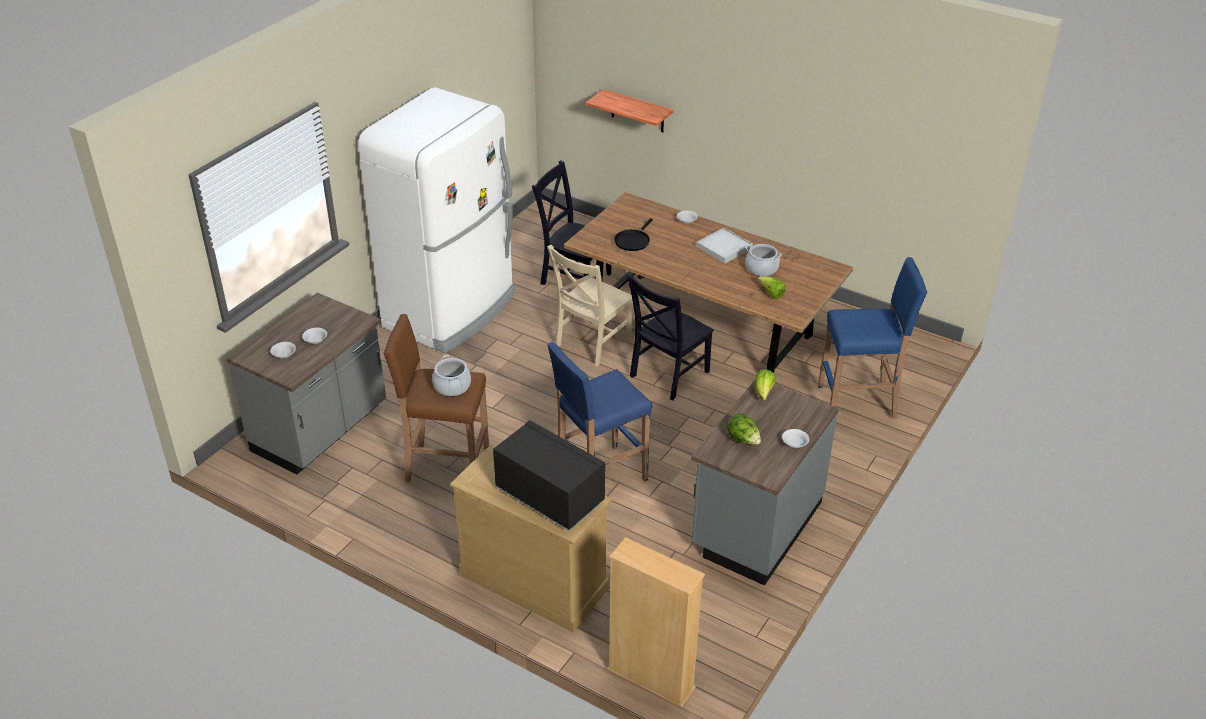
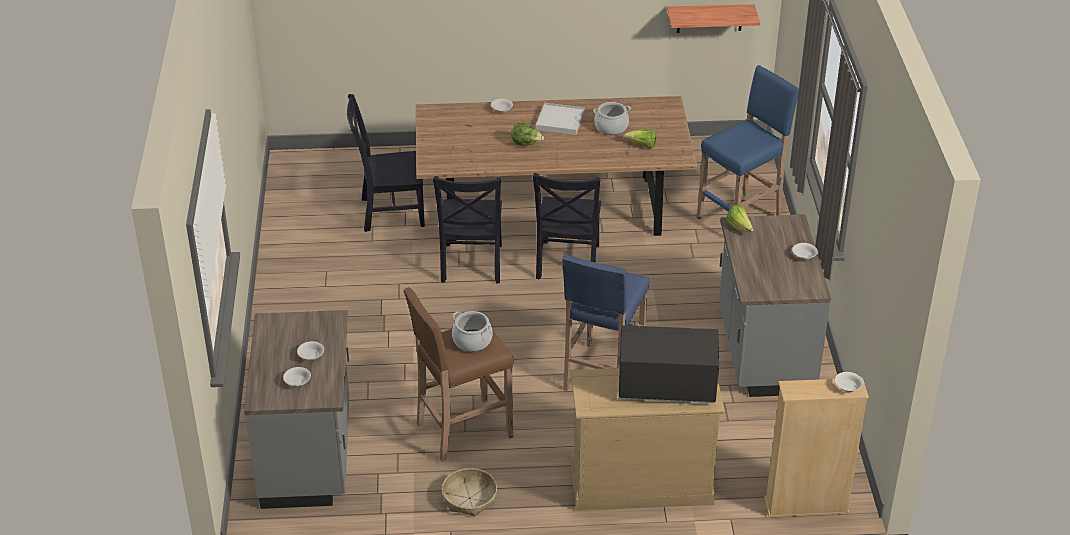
camera: 35 degrees left, 0 degrees up
white fridge [358,88,515,353] -> none
beige chair [547,245,632,367] -> black chair [433,176,502,284]
shelf [585,89,674,132] -> shelf moved to [667,4,760,33]
black frying pan [614,218,653,251] -> none
lettuce [727,413,761,445] -> lettuce moved to [511,123,544,146]
none -> basket [442,468,497,517]
none -> white bowl [835,372,863,392]

